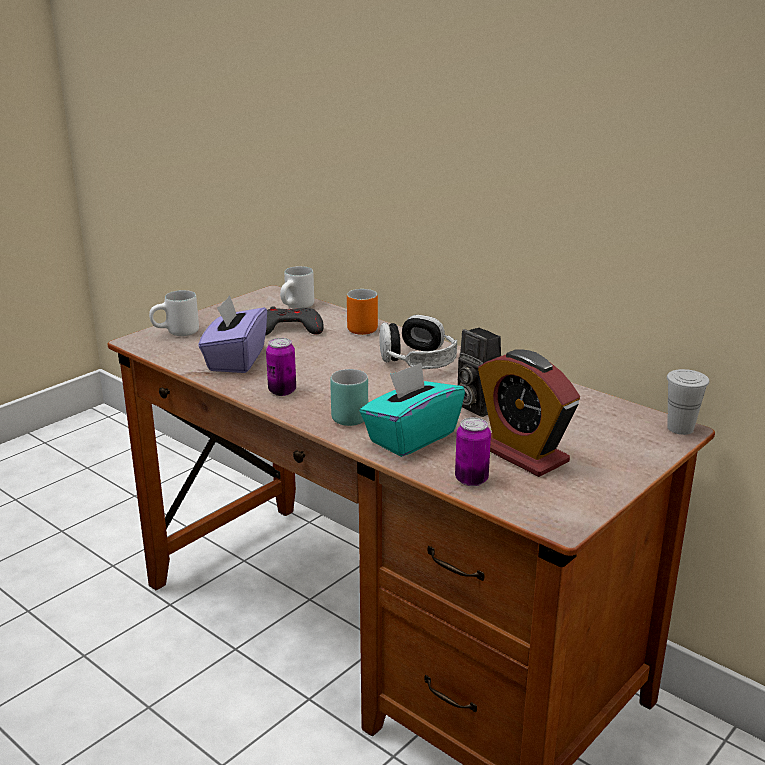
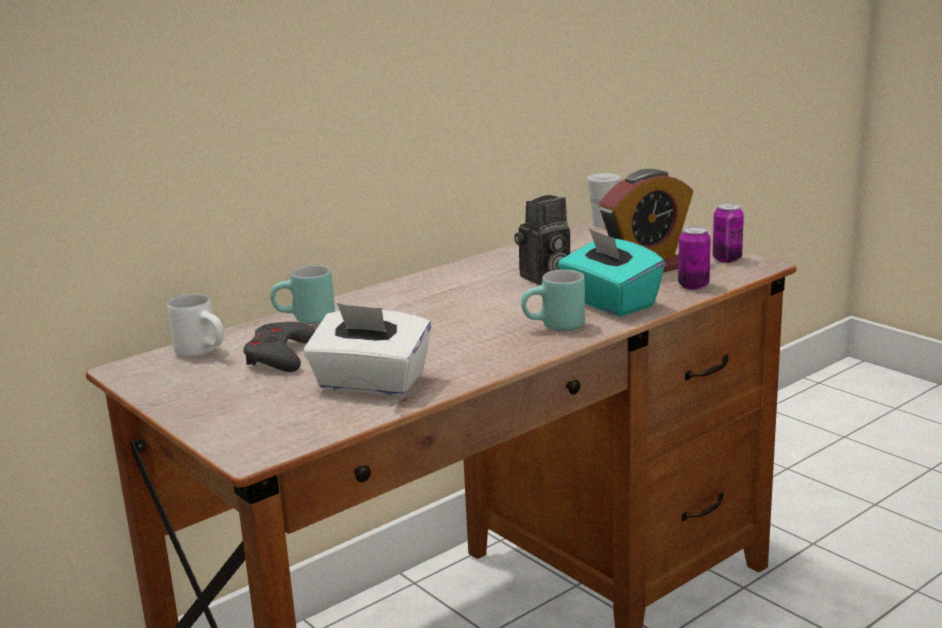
camera: 80 degrees left, 5 degrees down
white mug [149,290,199,336] -> none
purple tissue box [198,295,267,373] -> white tissue box [304,303,431,396]
can [266,338,296,396] -> can moved to [712,203,744,263]
orange mug [347,289,378,335] -> turquoise mug [270,265,335,324]
headphones [379,315,457,369] -> none

